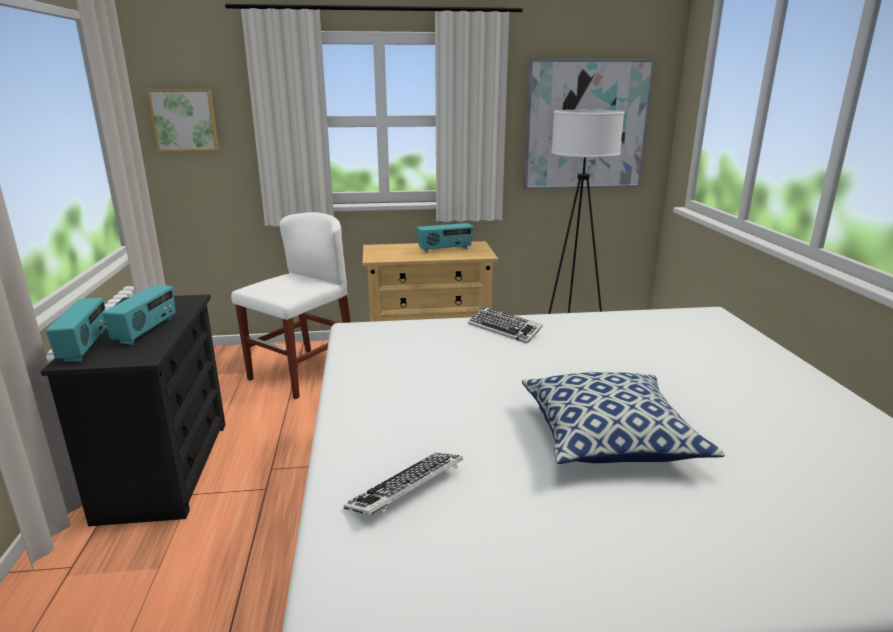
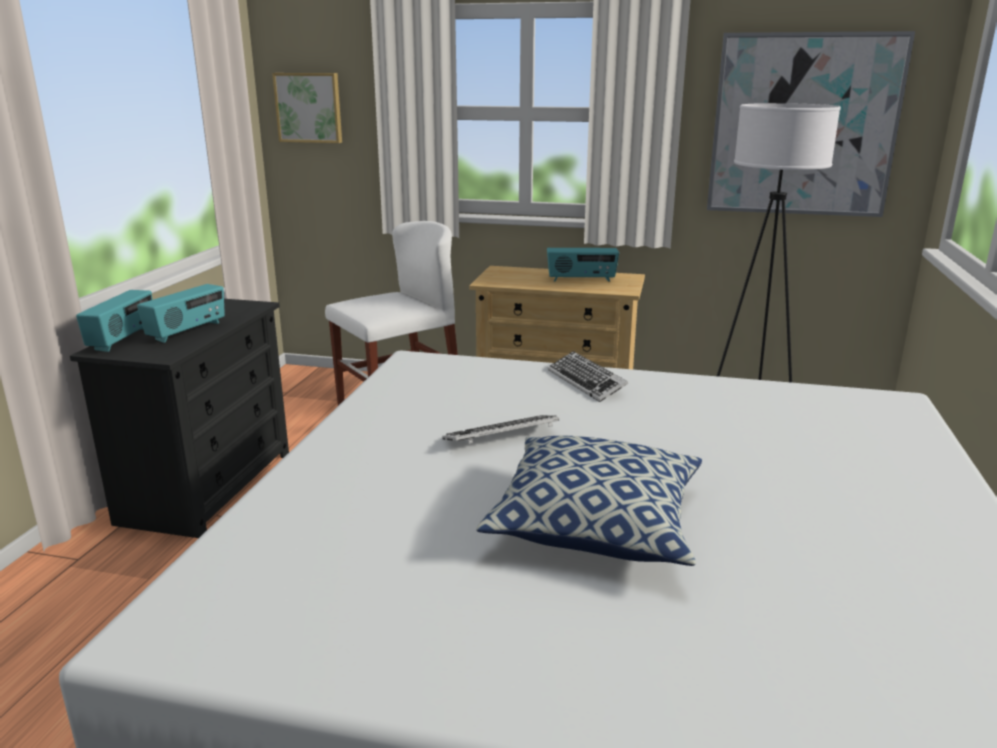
camera: 20 degrees right, 0 degrees up
keyboard [344,453,463,515] -> keyboard moved to [442,415,559,444]

